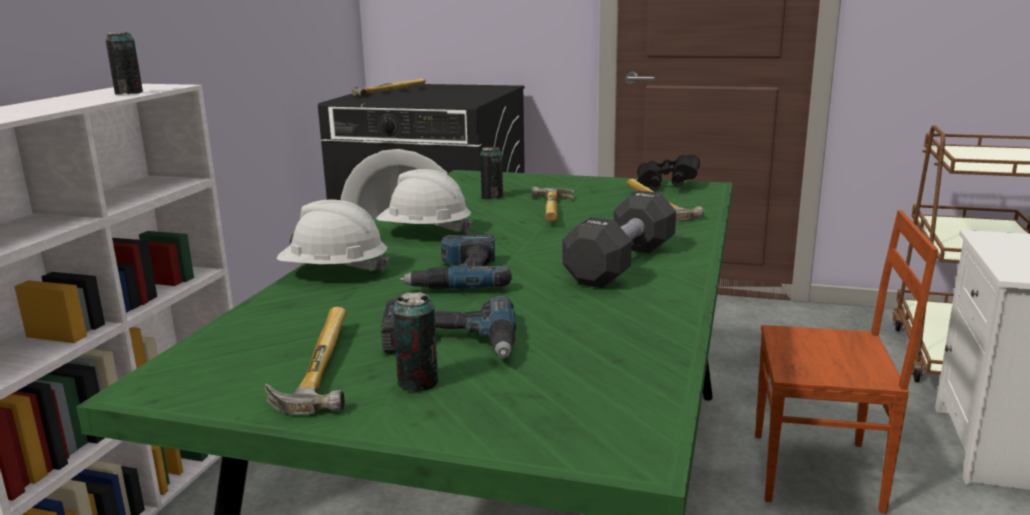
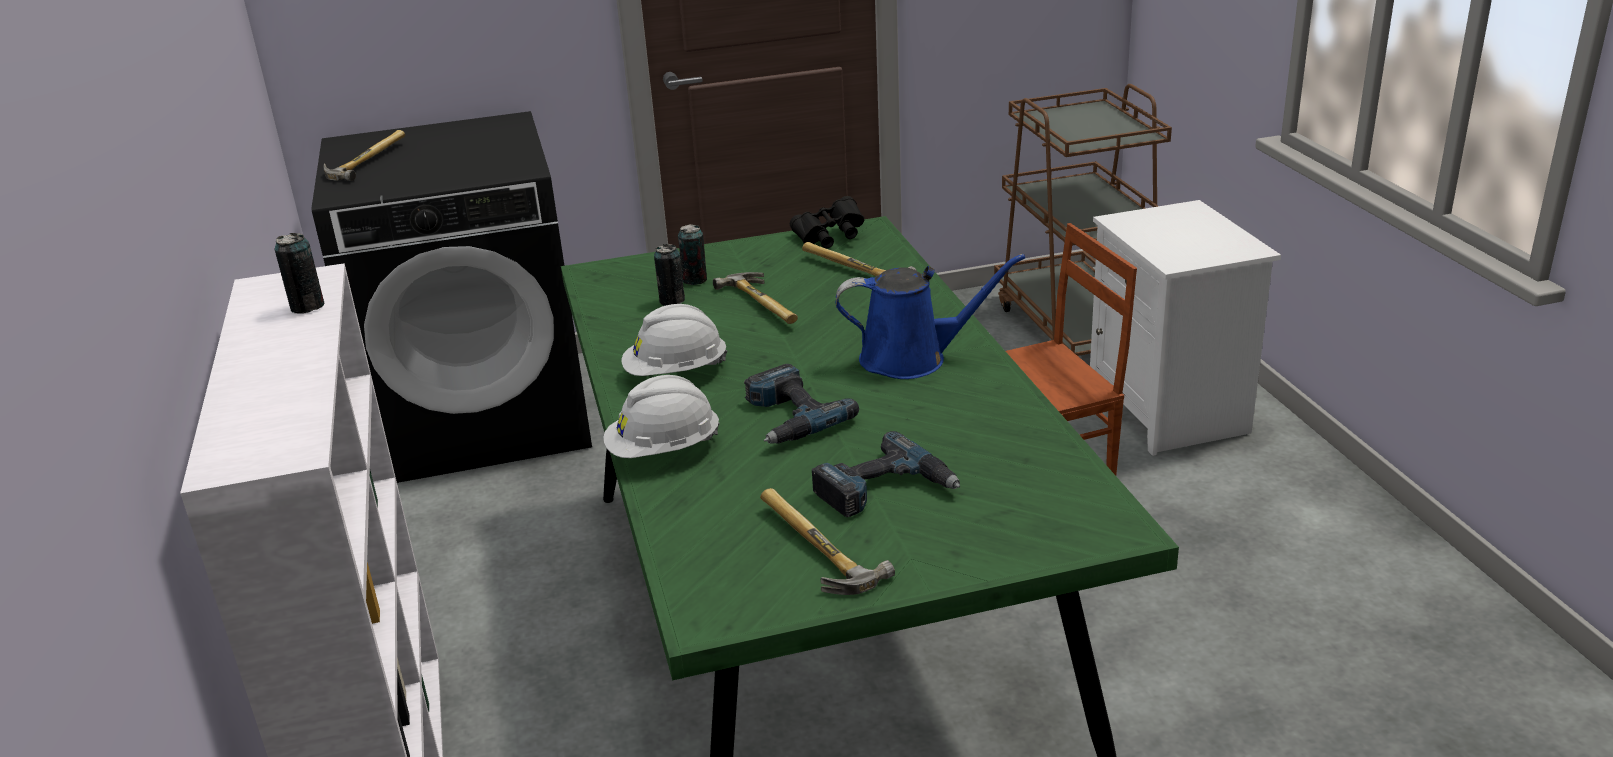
camera: 30 degrees left, 10 degrees up
can [393,292,438,392] -> can moved to [678,224,707,285]
black dumbbell [562,190,676,288] -> blue watering can [835,254,1025,379]

